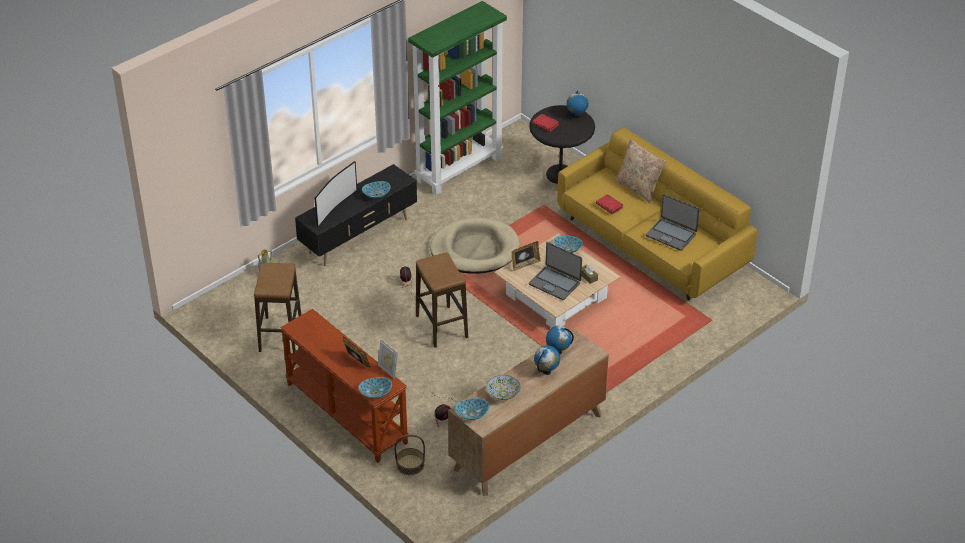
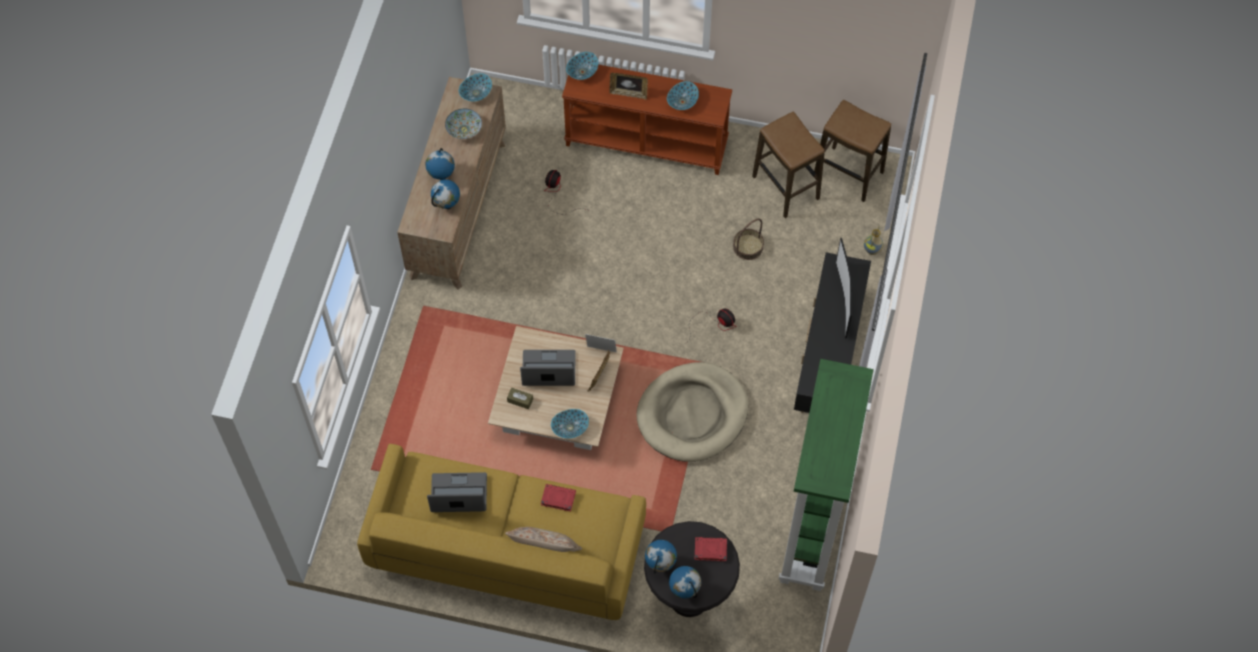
camera: 145 degrees right, 20 degrees up
bowl [362,181,391,199] -> bowl moved to [667,81,699,110]
picture frame [378,339,398,379] -> picture frame moved to [585,334,617,352]
basket [394,435,425,475] -> basket moved to [733,218,764,260]
stool [416,252,468,348] -> stool moved to [814,100,891,202]
none -> globe [645,540,677,573]

